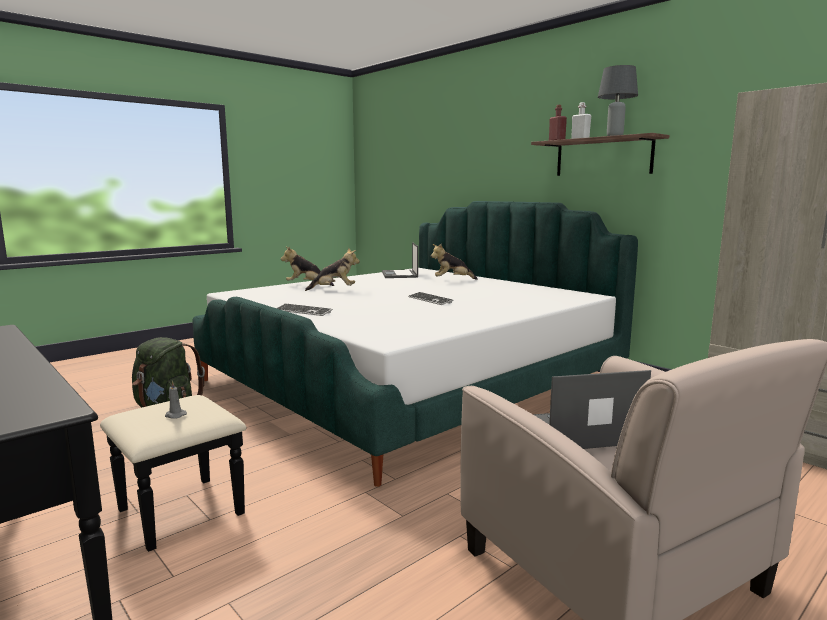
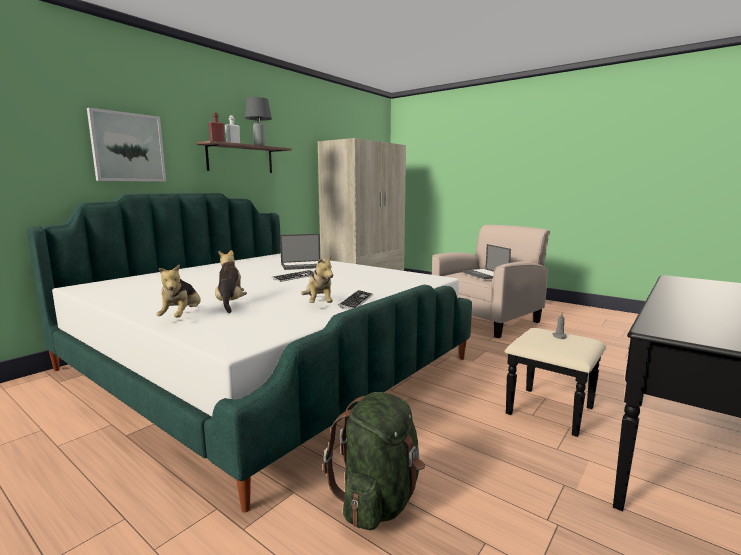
camera: 100 degrees left, 0 degrees up
laptop [382,242,418,278] -> laptop moved to [280,234,320,270]
plush toy [431,244,478,280] -> plush toy moved to [301,255,333,303]
none -> picture [87,108,166,181]

